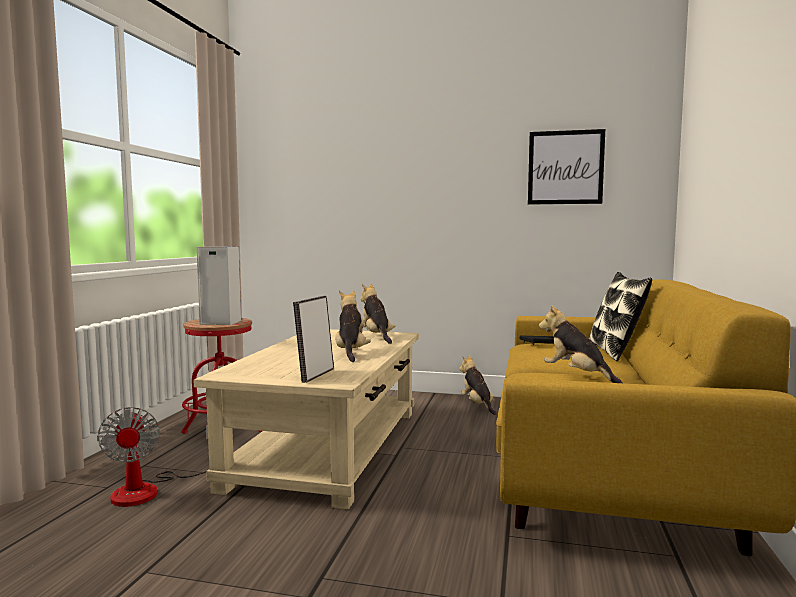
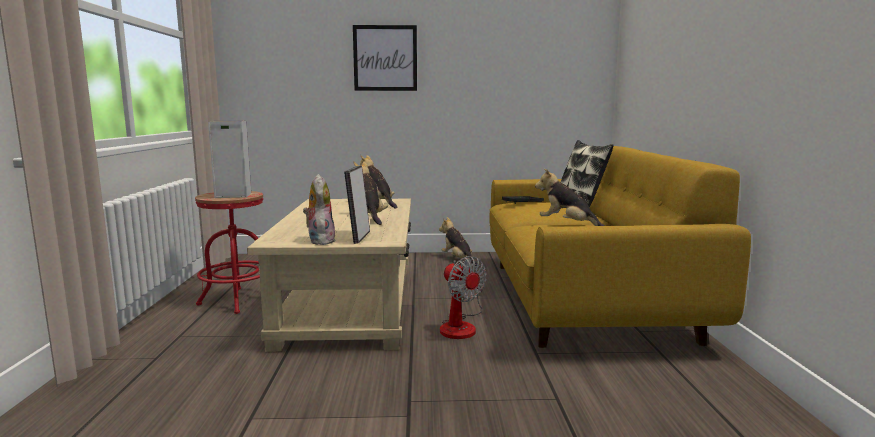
camera: 15 degrees left, 5 degrees up
fan [97,407,209,507] -> fan moved to [440,256,487,339]
picture [528,129,605,204] -> picture moved to [353,25,417,91]
none -> plush toy [303,174,336,245]

